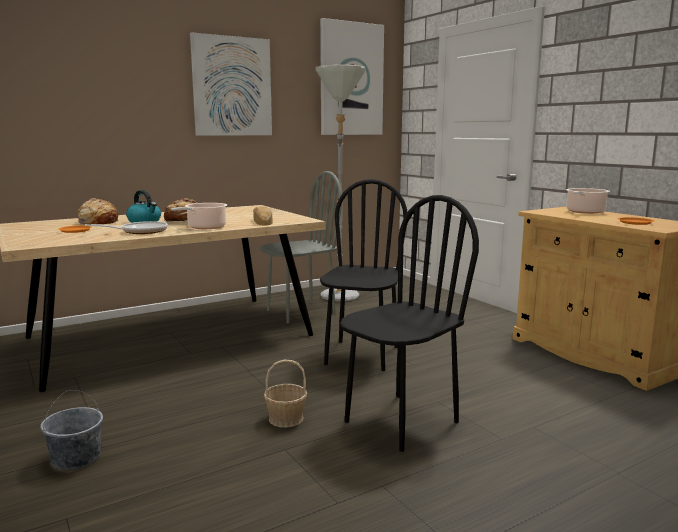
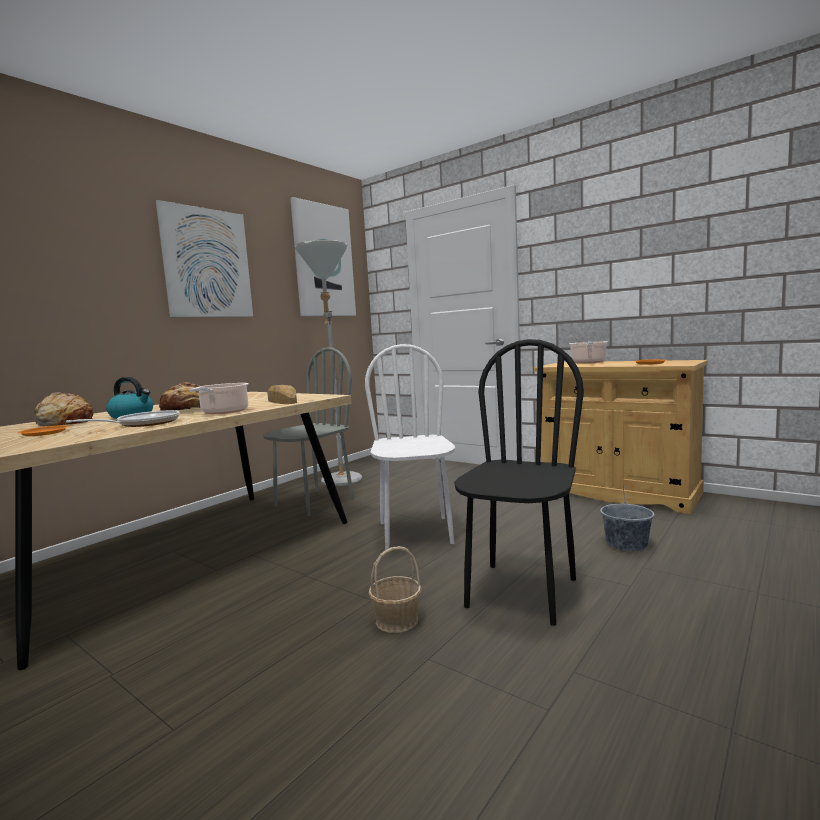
camera: 20 degrees left, 5 degrees down
grey bucket [40,390,103,470] -> grey bucket moved to [600,486,655,551]
black chair [320,179,407,371] -> white chair [365,344,455,550]

